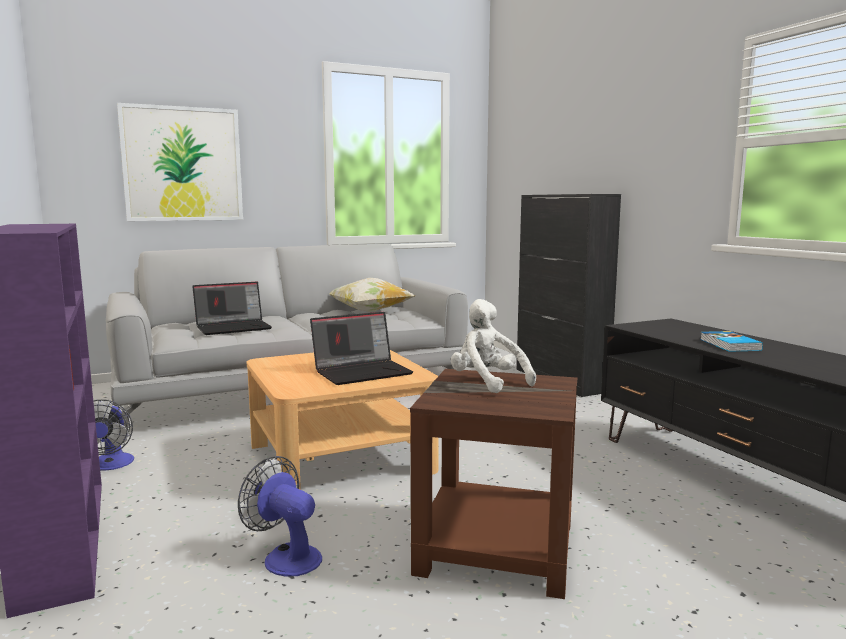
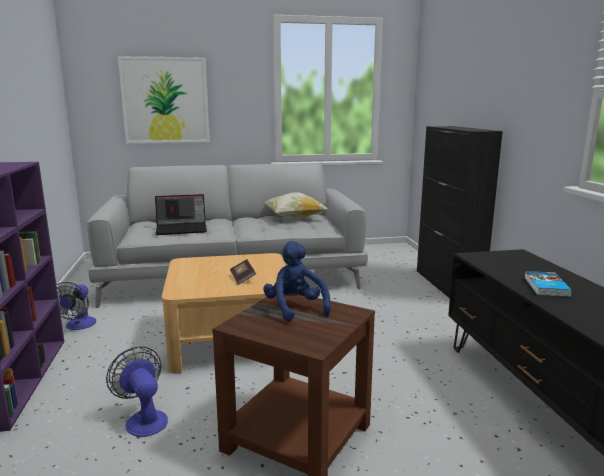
camera: 15 degrees right, 5 degrees up
laptop [310,312,413,385] -> book [230,259,256,285]
white plush toy [451,299,536,393] -> blue plush toy [263,241,331,322]

